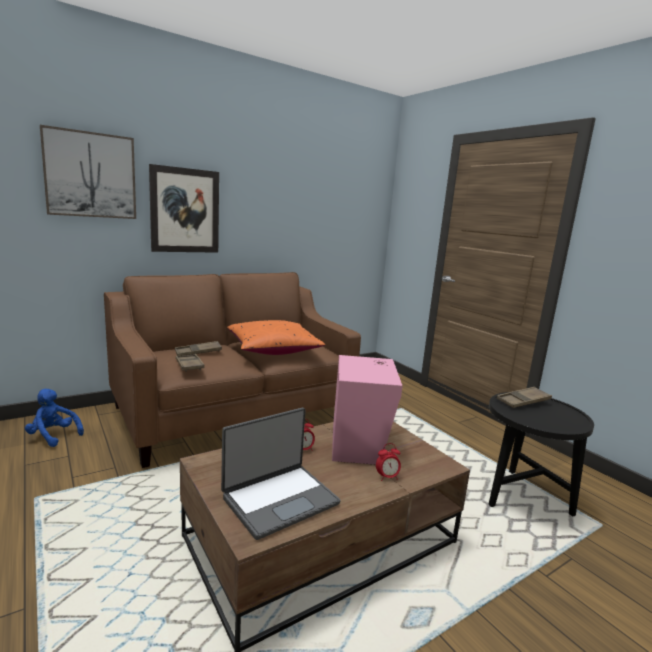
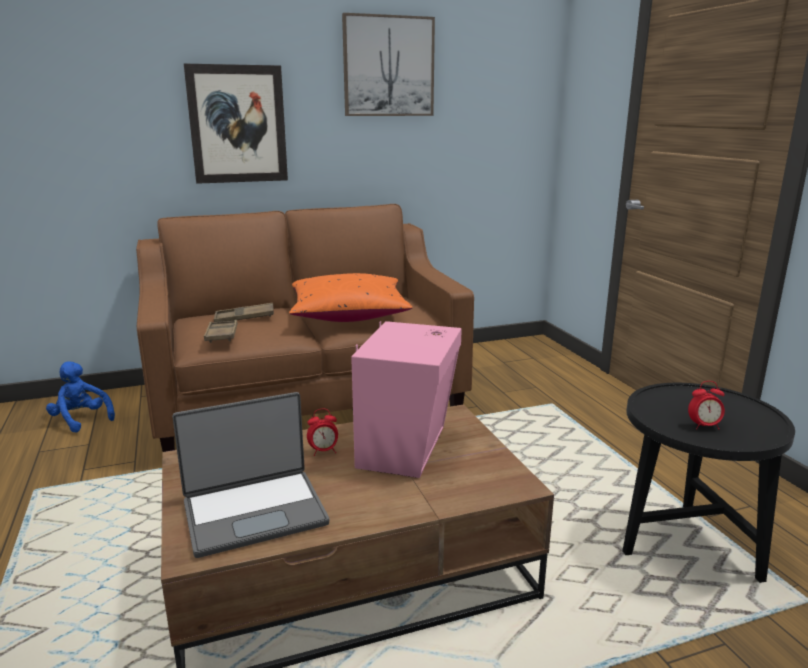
camera: 15 degrees right, 5 degrees up
picture [40,125,136,219] -> picture moved to [342,13,435,116]
alarm clock [376,443,401,481] -> alarm clock moved to [688,381,725,430]
brown tray [497,387,552,408] -> none

